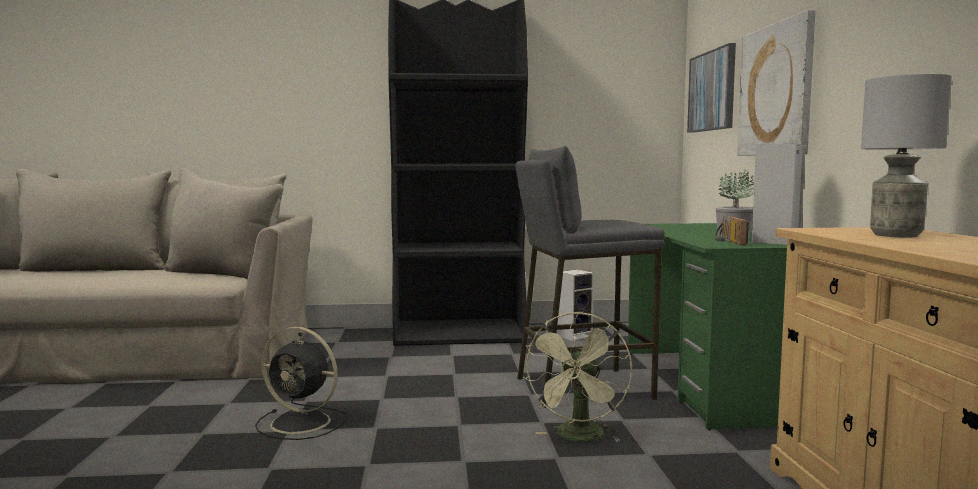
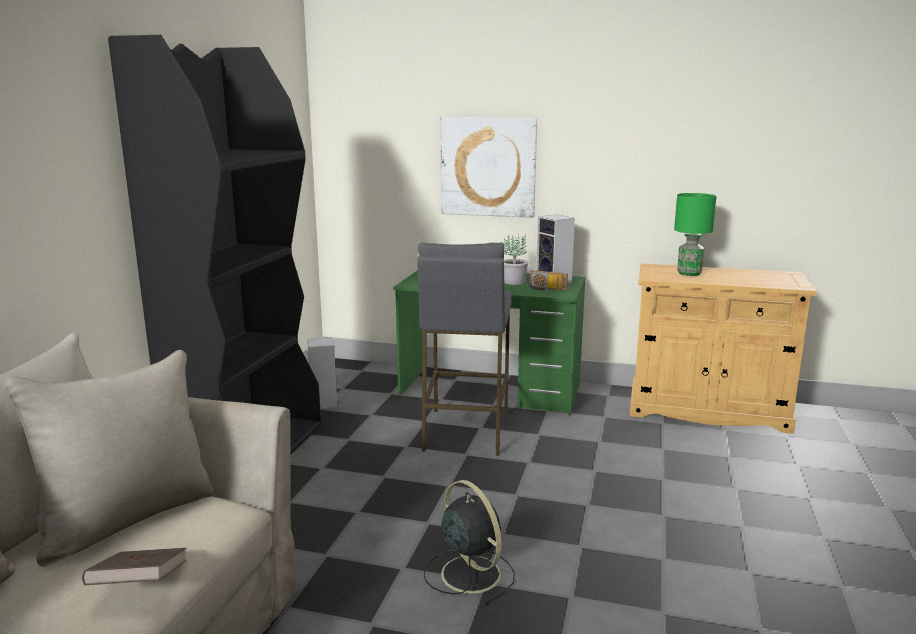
camera: 70 degrees left, 10 degrees up
black fan [255,327,347,440] -> black fan turned 75 degrees counterclockwise [424,480,515,605]
green fan [523,312,632,442] -> none
picture [687,43,736,133] -> none
grey table lamp [861,74,952,237] -> green table lamp [674,193,717,276]
none -> brown book [82,548,187,585]

